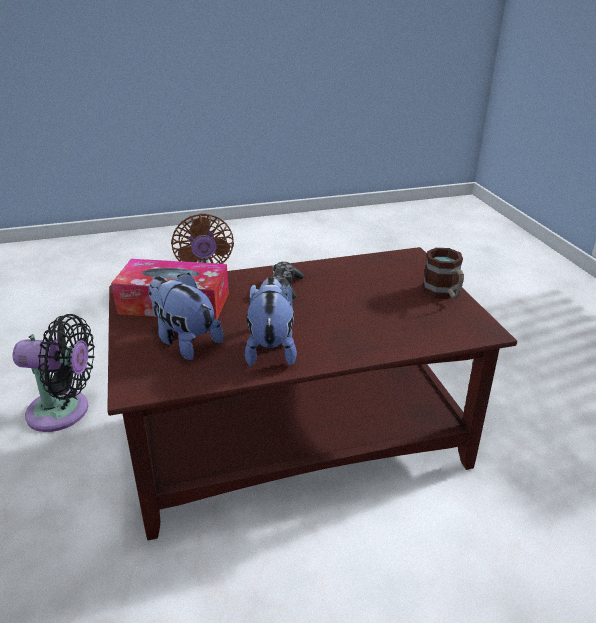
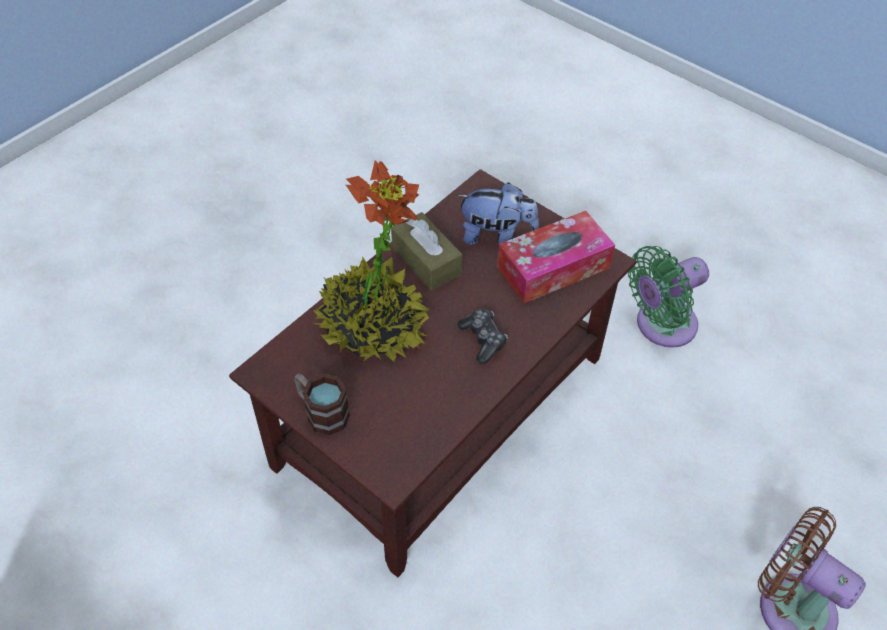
camera: 145 degrees right, 20 degrees up
black fan [12,314,95,432] -> green fan [628,246,709,348]
plush toy [245,277,297,366] -> brown tissue box [391,212,463,291]
none -> potted plant [313,161,429,362]

